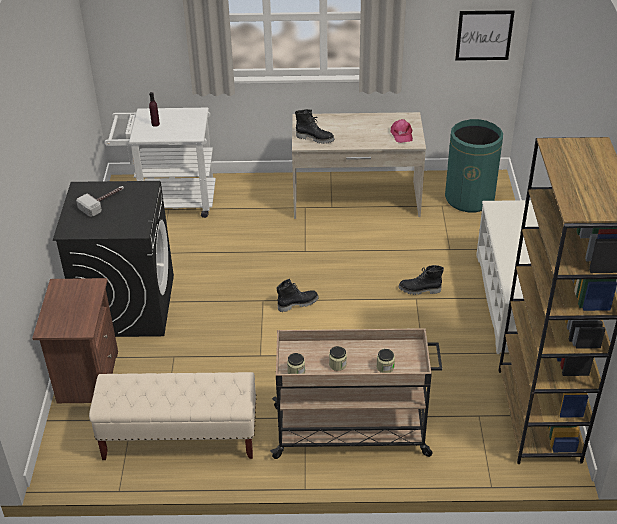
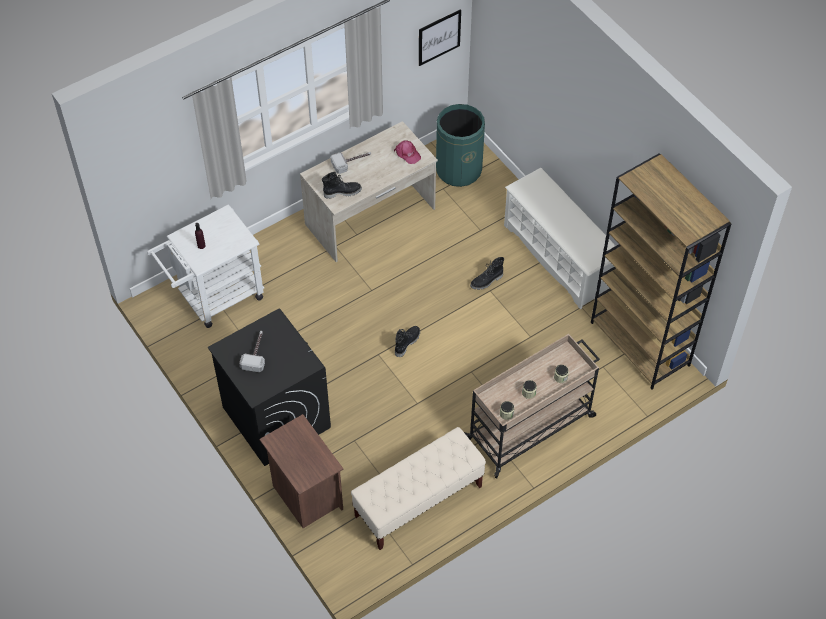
camera: 35 degrees left, 15 degrees up
none -> hammer [331,152,371,174]

